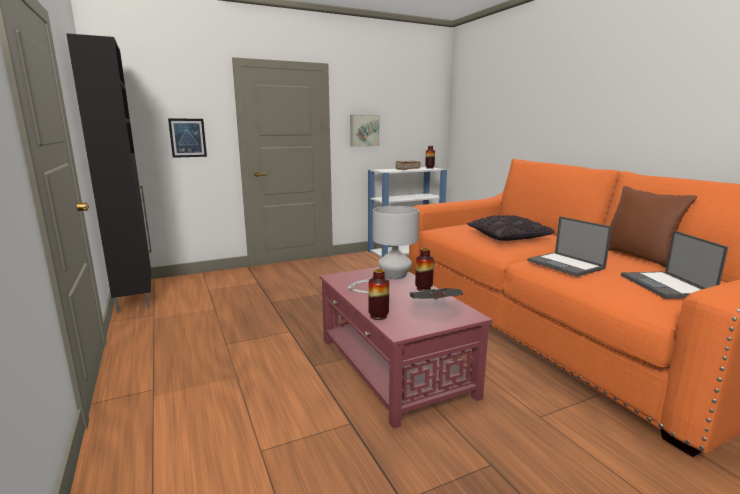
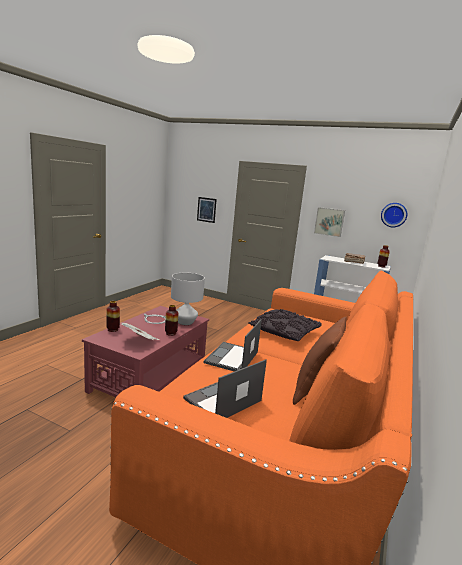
camera: 50 degrees right, 0 degrees up
black cabinet [66,33,152,313] -> none
none -> wall clock [381,203,407,227]

